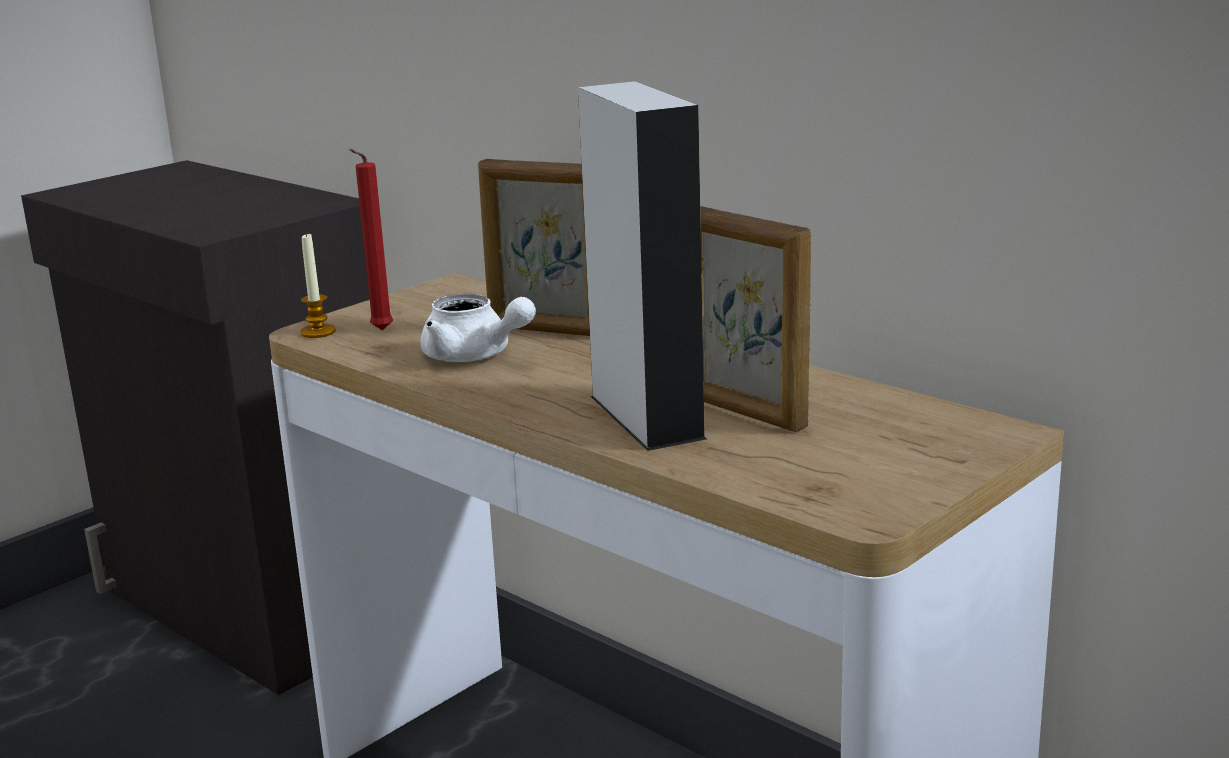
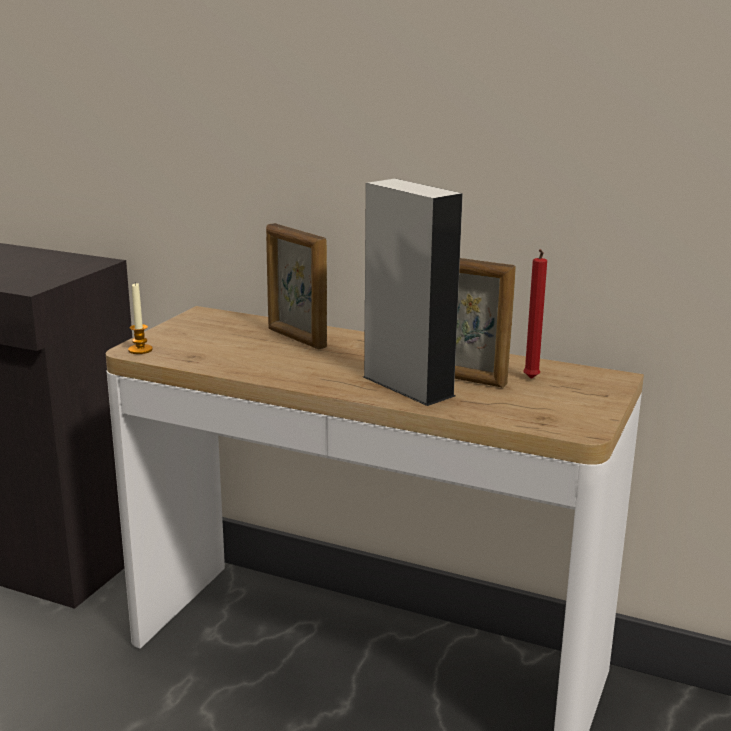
camera: 20 degrees left, 0 degrees up
red candle [349,149,393,331] -> red candle moved to [523,249,547,379]
white teapot [420,294,536,362] -> none
picture frame [478,159,590,336] -> picture frame turned 45 degrees clockwise [266,223,327,349]

